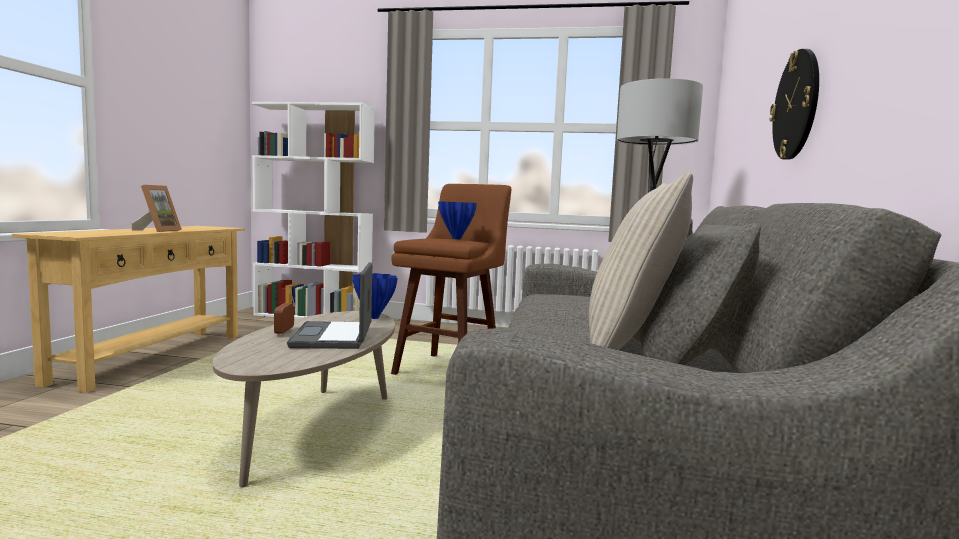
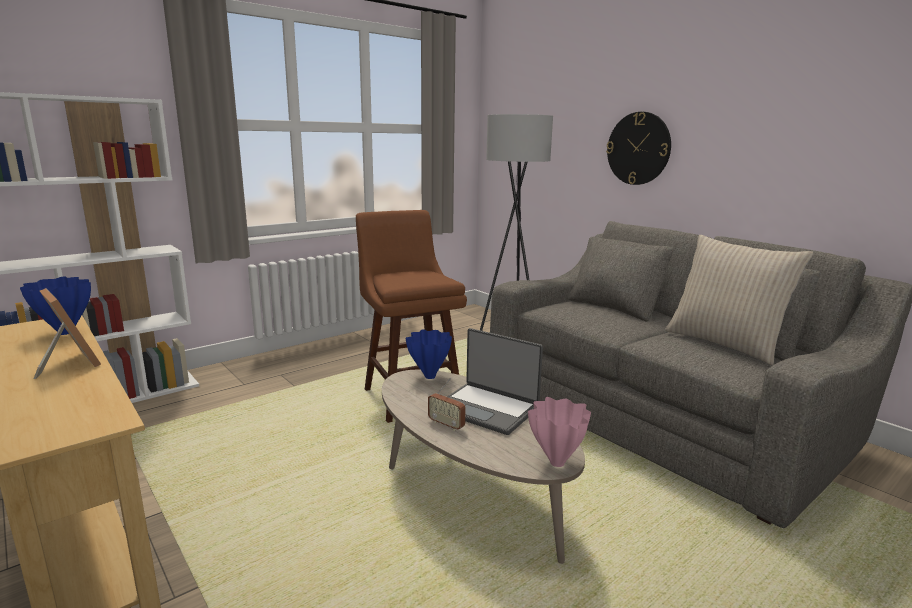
camera: 50 degrees left, 10 degrees up
blue vase [438,201,477,239] -> blue vase moved to [20,276,91,335]
none -> pink vase [528,397,591,467]

